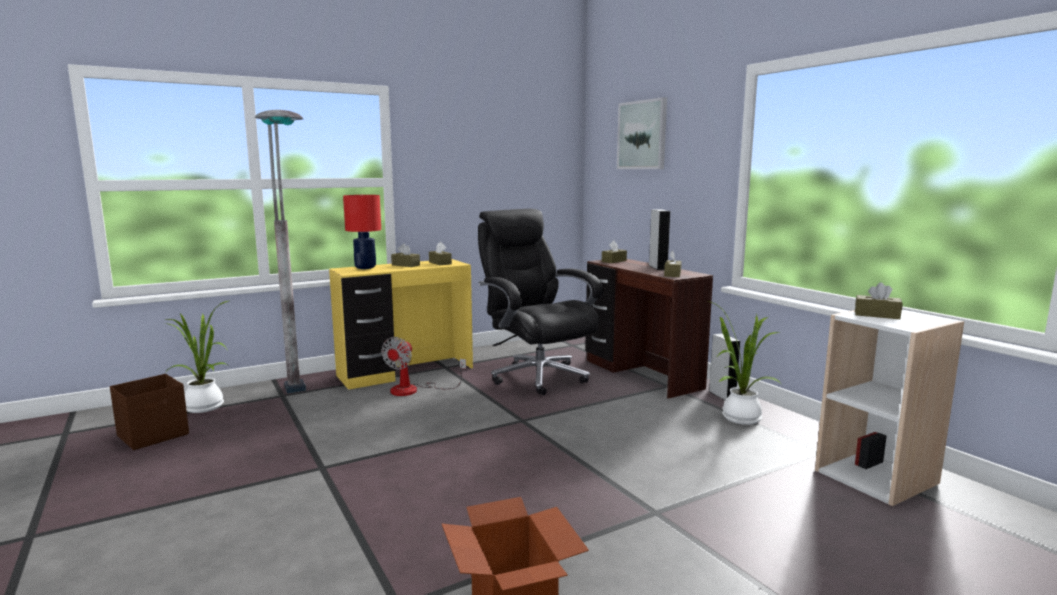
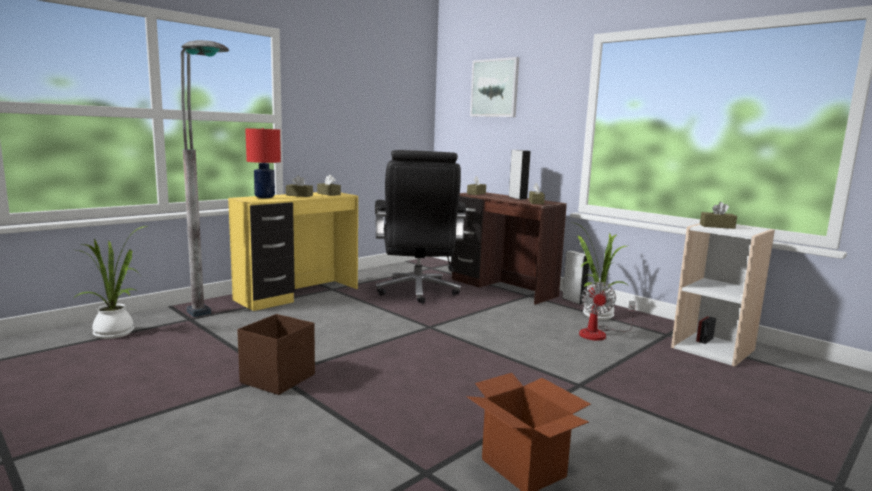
camera: 15 degrees left, 0 degrees up
brown storage box [110,374,189,450] -> brown storage box moved to [237,314,315,395]
fan [381,337,466,396] -> fan moved to [579,282,636,341]
black office chair [478,209,603,395] -> black office chair turned 135 degrees counterclockwise [375,150,466,304]

